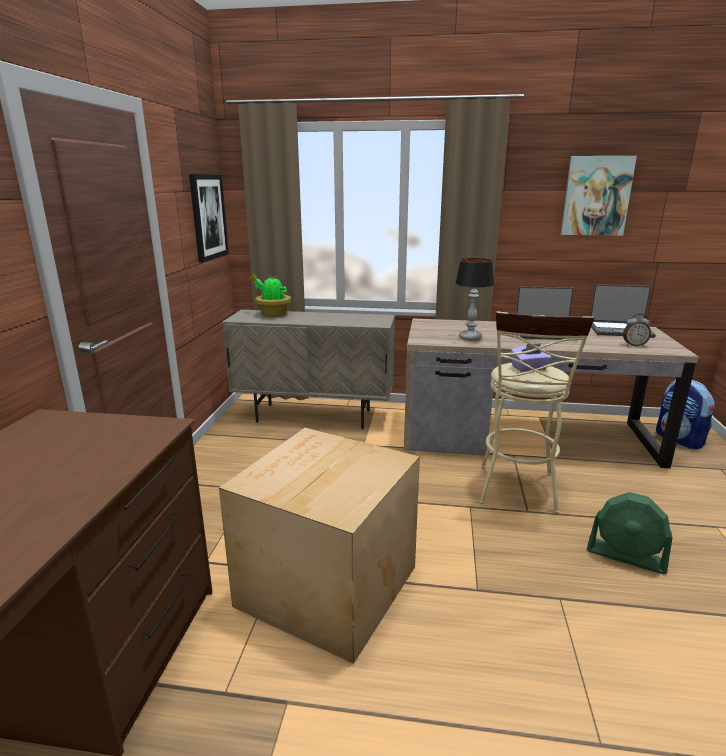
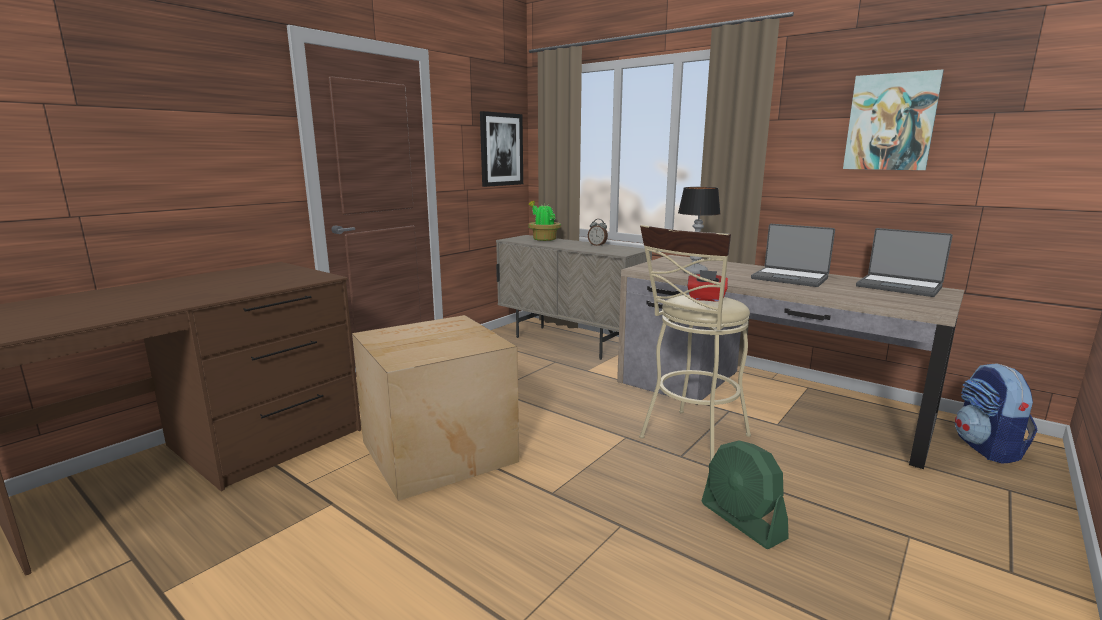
camera: 30 degrees right, 5 degrees down
purple tissue box [510,343,551,372] -> red tissue box [687,270,728,302]
alarm clock [623,314,651,346] -> alarm clock moved to [588,219,608,246]

